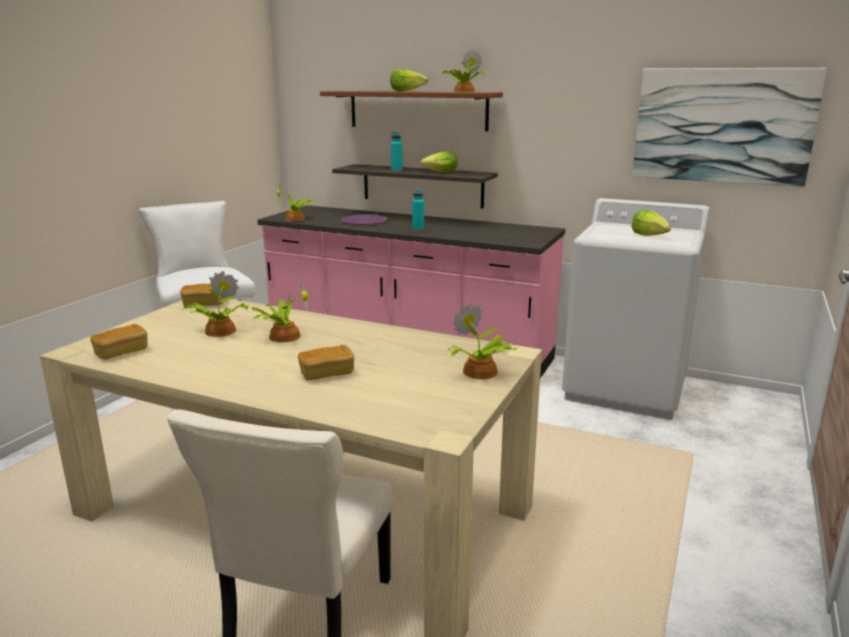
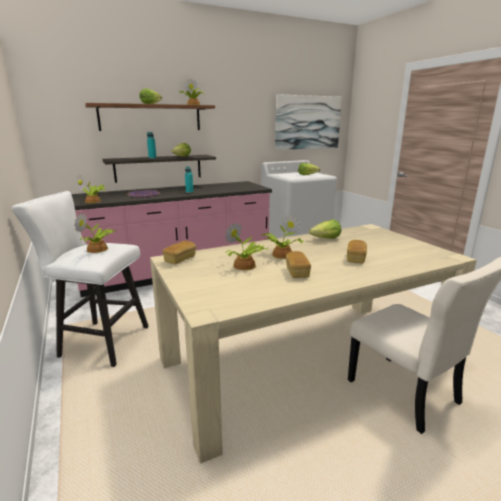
camera: 50 degrees left, 0 degrees up
bread [90,324,148,360] -> bread moved to [286,251,311,278]
potted plant [448,303,518,379] -> potted plant moved to [74,213,117,253]
none -> lettuce [309,220,341,238]

